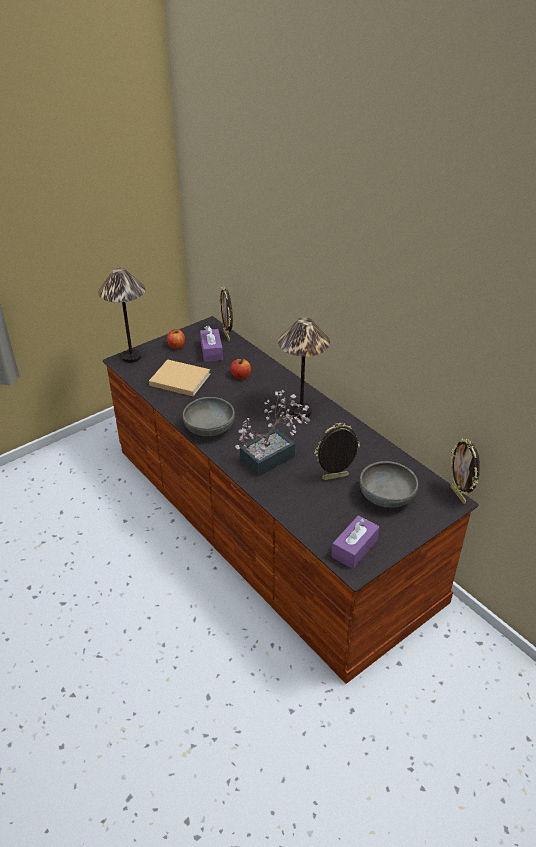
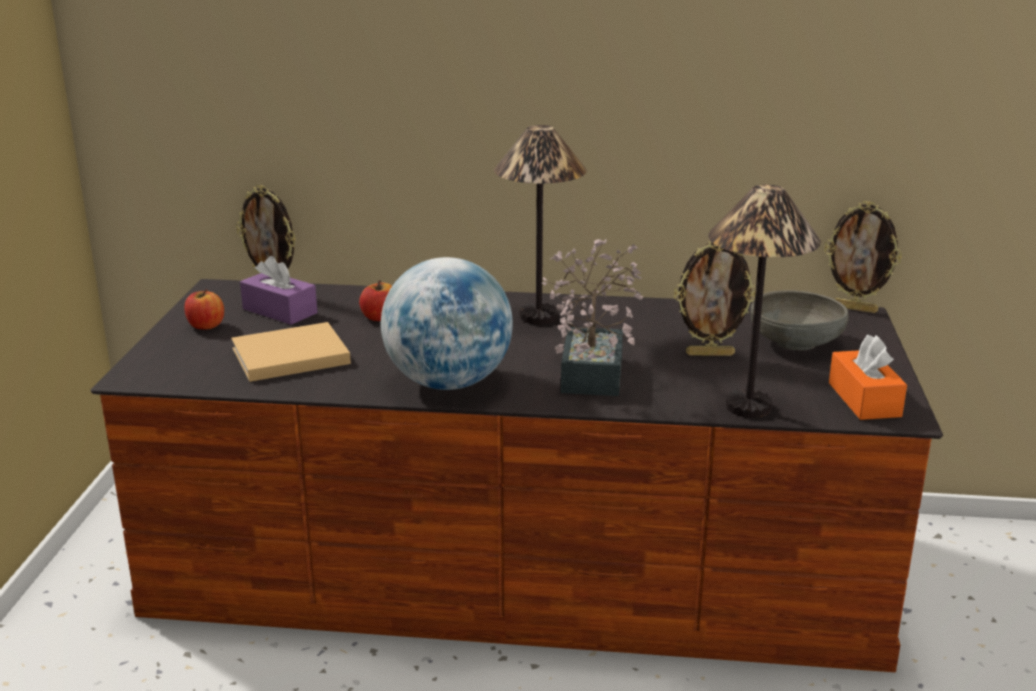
camera: 45 degrees left, 15 degrees down
table lamp [98,268,146,363] -> table lamp moved to [708,185,821,418]
grey bowl [183,397,235,436] -> globe [381,257,513,390]
picture frame [314,423,360,480] -> picture frame turned 120 degrees counterclockwise [674,242,756,356]
purple tissue box [331,515,380,569] -> orange tissue box [829,335,907,420]

